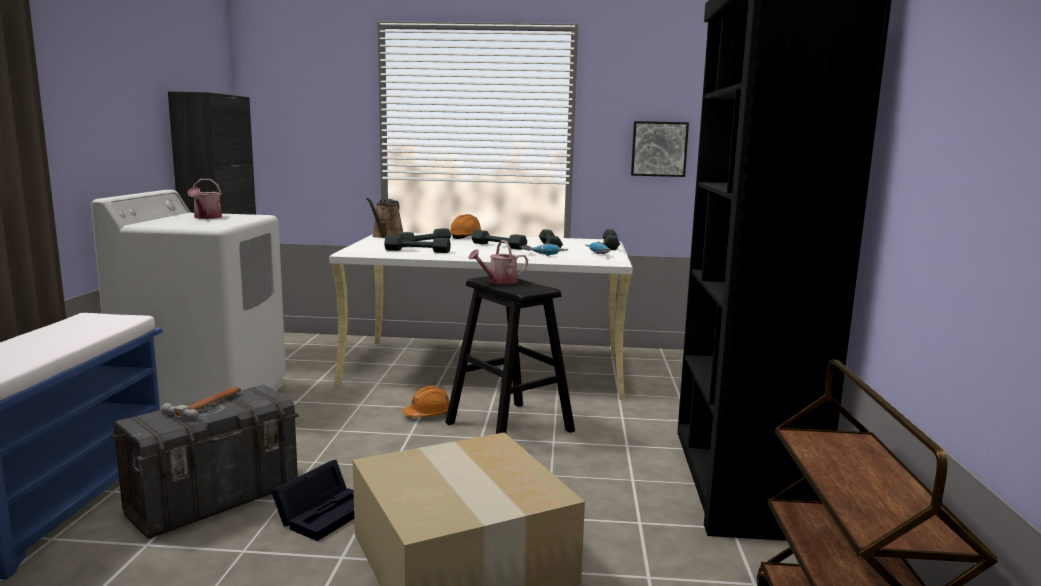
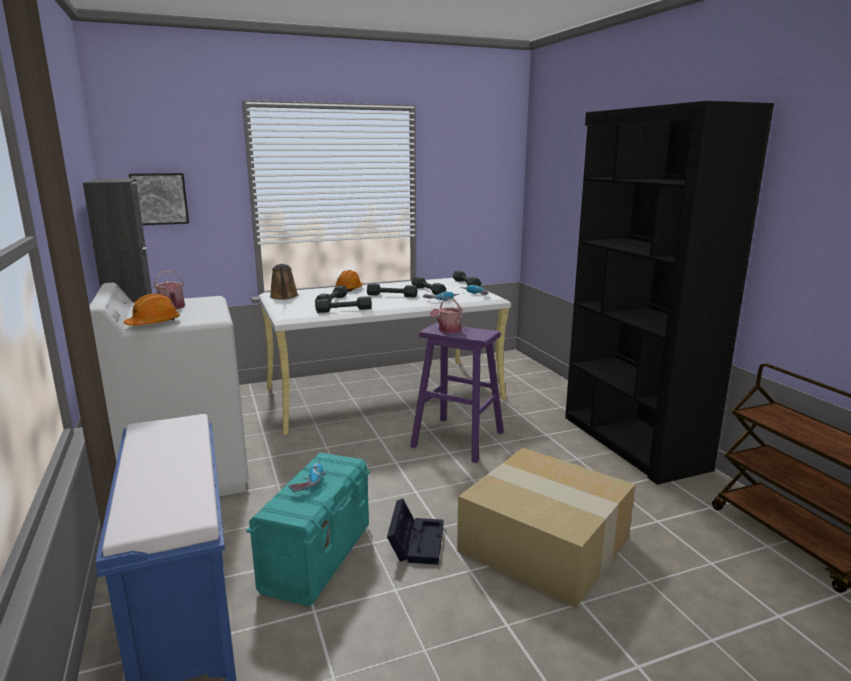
camera: 25 degrees left, 5 degrees up
grey storage box [111,385,299,539] -> turquoise storage box [246,452,370,606]
hammer [161,386,241,420] -> power drill [288,460,326,492]
orange hard hat [403,386,450,417] -> orange hard hat moved to [124,294,180,326]
black stool [445,276,575,434] -> purple stool [410,323,504,463]
picture [631,121,689,177] -> picture moved to [129,173,189,225]

